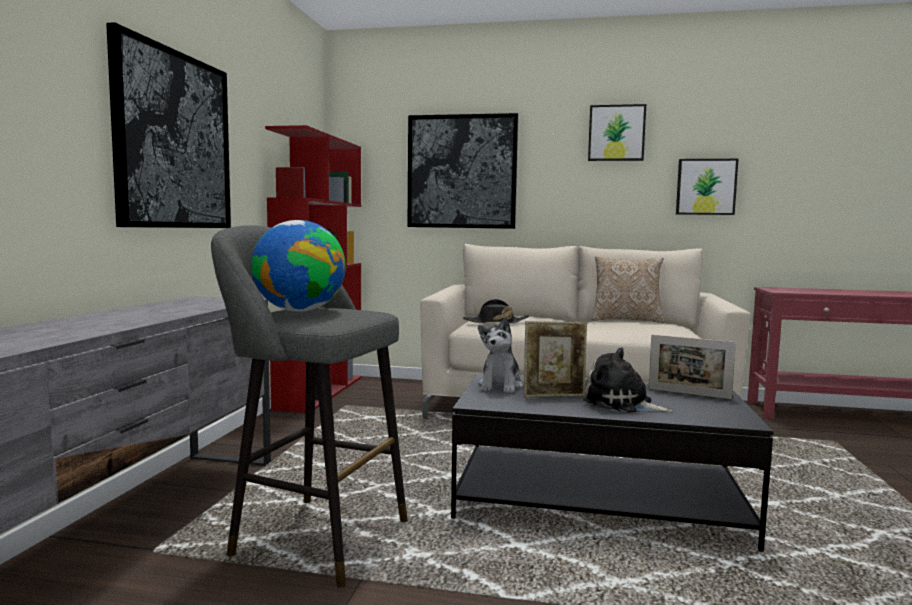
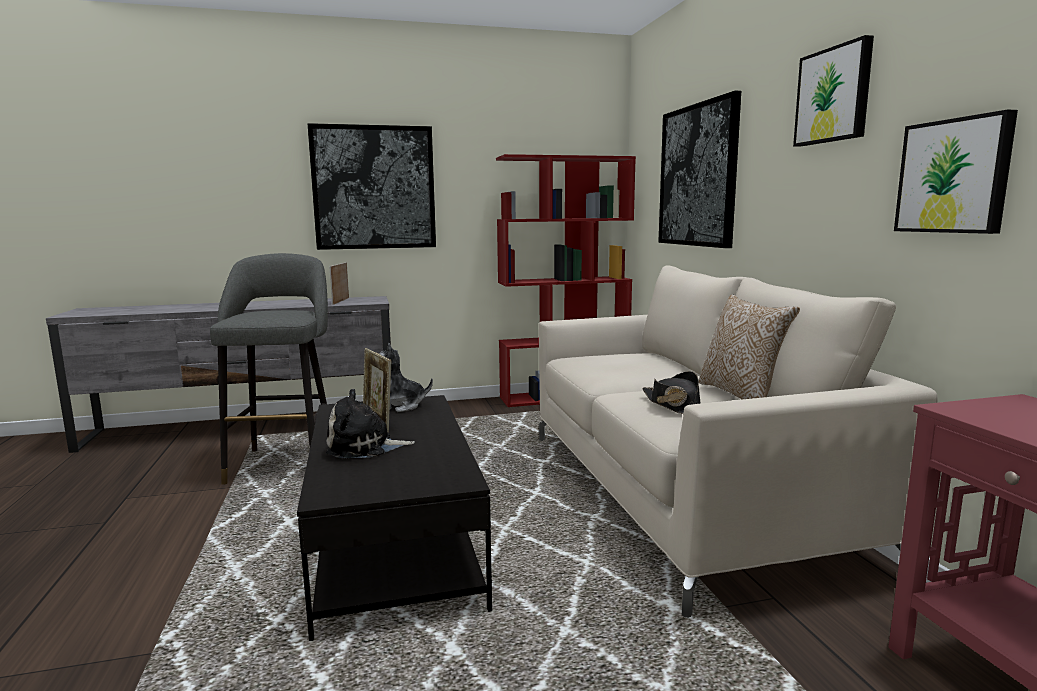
camera: 65 degrees right, 5 degrees up
globe [251,220,346,312] -> none
black hat [463,299,529,323] -> black hat moved to [643,371,701,414]
plush toy [583,348,672,413] -> plush toy turned 105 degrees counterclockwise [326,389,415,458]
picture frame [648,335,736,399] -> picture frame moved to [329,262,349,305]

